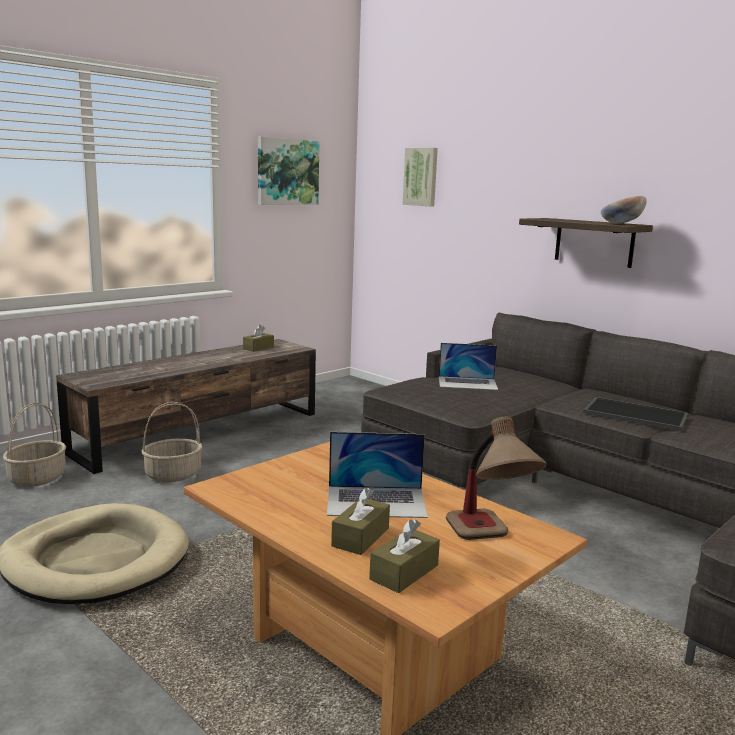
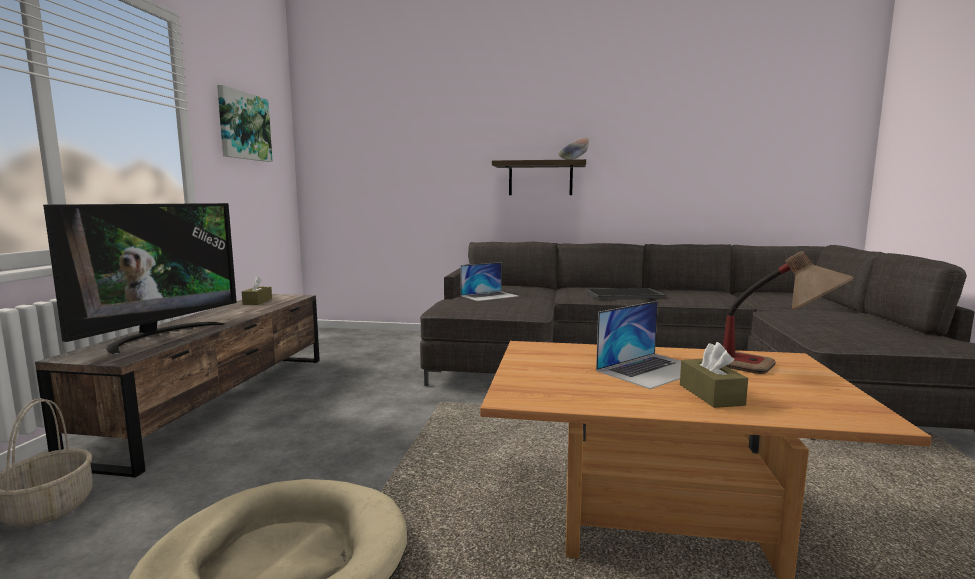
camera: 35 degrees left, 5 degrees down
basket [142,402,203,482] -> none
brown tissue box [369,519,440,593] -> none
picture [402,148,438,206] -> none
none -> television [43,203,237,354]

